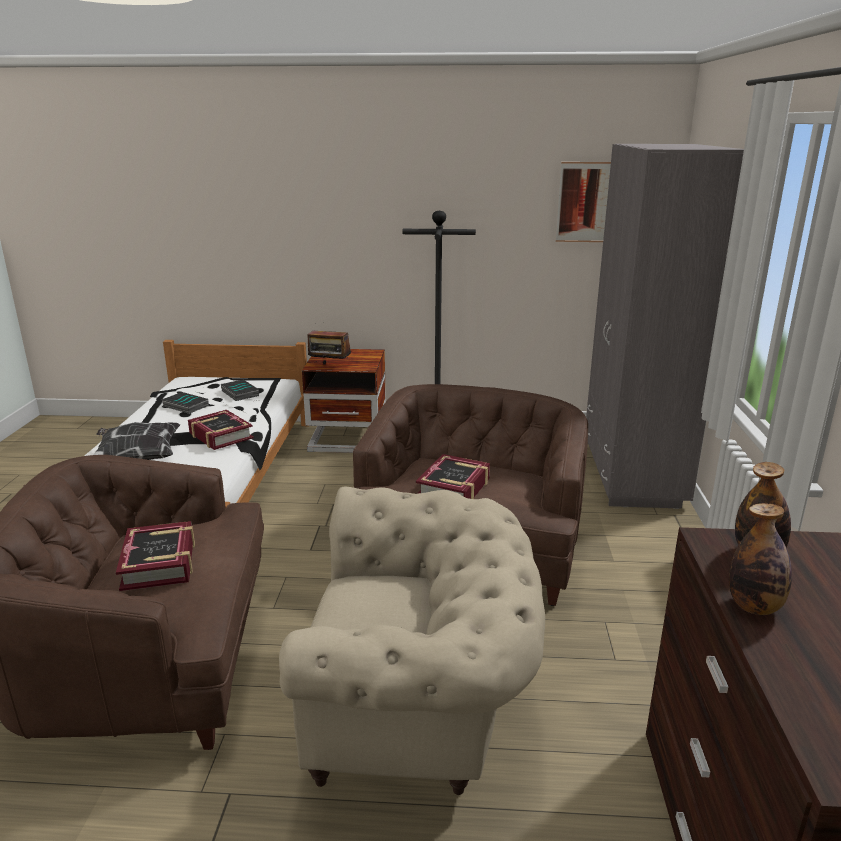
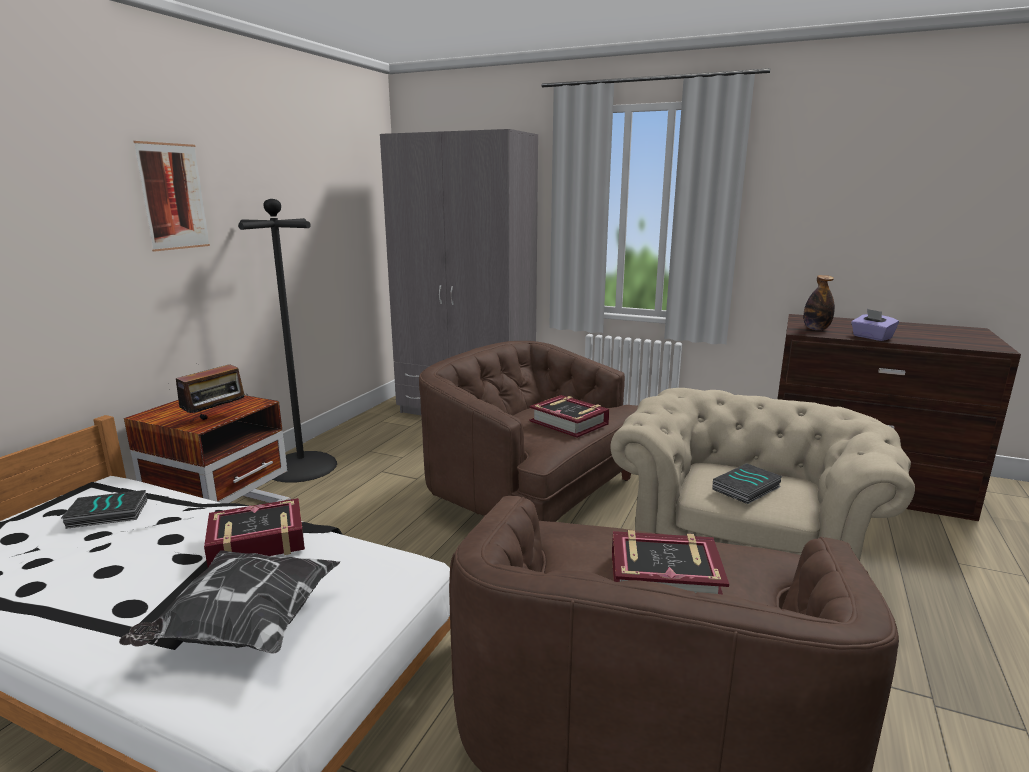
camera: 70 degrees left, 5 degrees down
book [161,392,209,414] -> book moved to [712,463,783,504]
picture [556,162,611,242] -> picture moved to [134,141,210,252]
bottle [729,503,792,615] -> purple tissue box [851,309,899,341]

